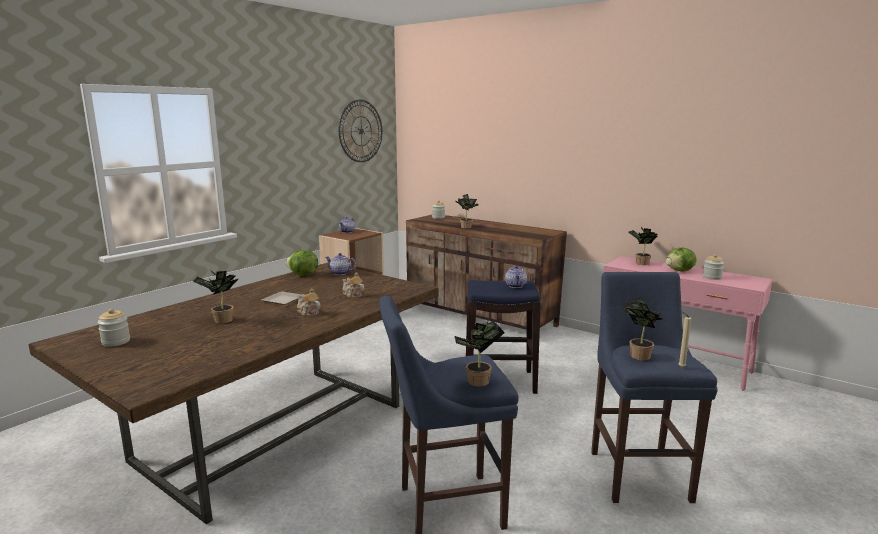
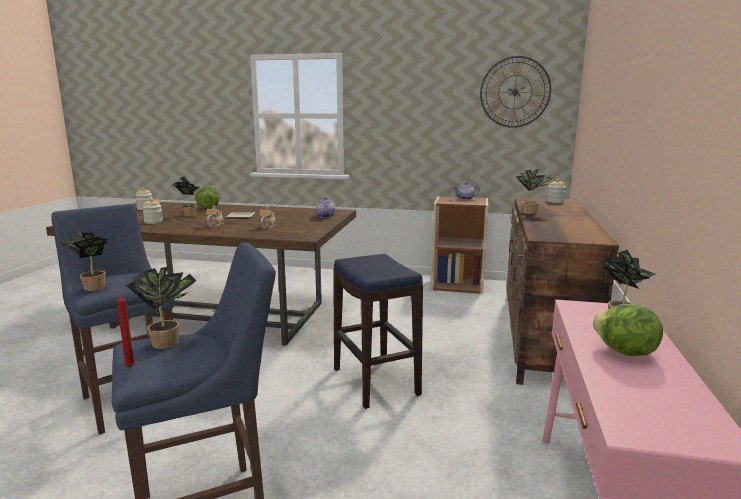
camera: 65 degrees right, 0 degrees up
lettuce [286,250,318,276] -> lettuce moved to [195,186,219,208]
teapot [505,265,527,288] -> none
beige candle [679,312,691,367] -> red candle [117,289,135,368]
jar [703,254,724,280] -> jar moved to [142,198,163,224]

